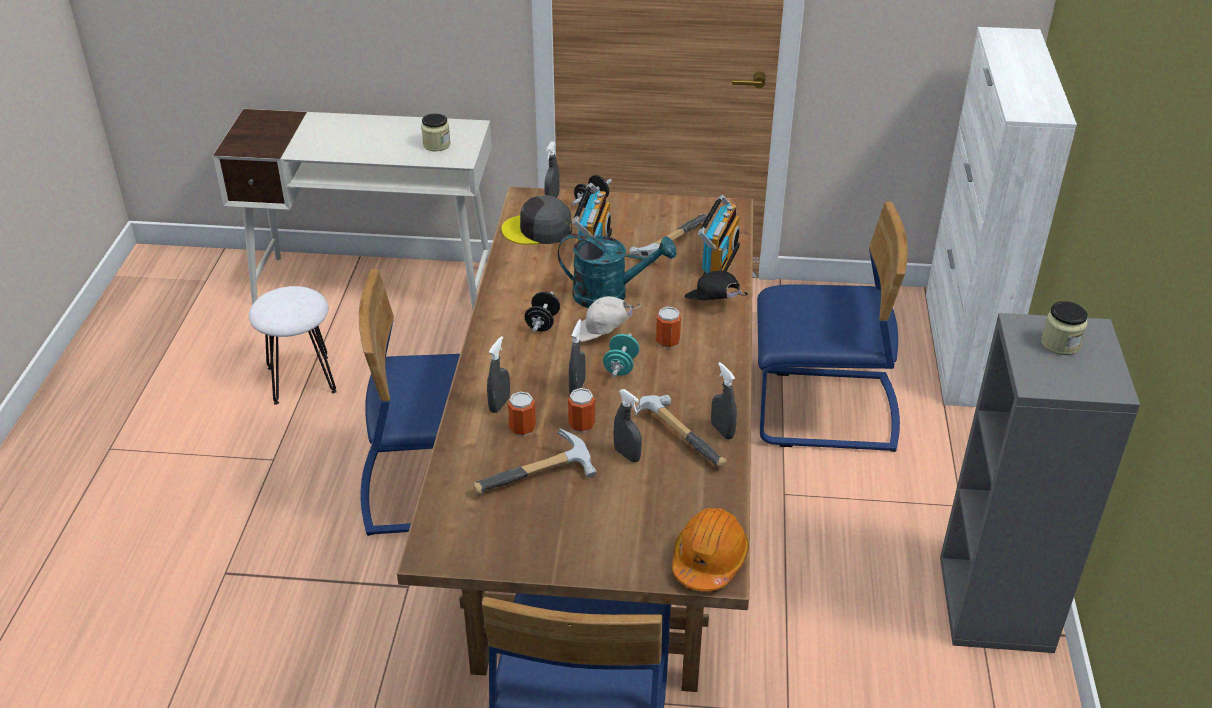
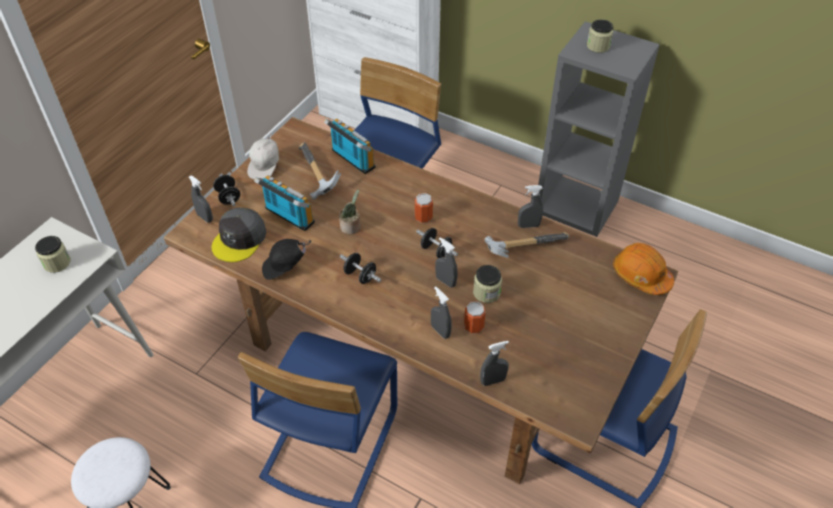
camera: 65 degrees left, 10 degrees up
hammer [473,428,597,495] -> none
turquoise watering can [558,233,676,308] -> potted plant [339,189,360,234]
can [568,388,595,433] -> jar [473,265,502,303]
white cap [579,296,641,342] -> white cap moved to [247,133,279,179]
turquoise dumbbell [603,333,639,377] -> black dumbbell [416,228,458,258]
grey spray bottle [614,389,642,462] -> grey spray bottle moved to [480,341,509,386]
black cap [685,270,748,301] -> black cap moved to [262,239,311,280]

